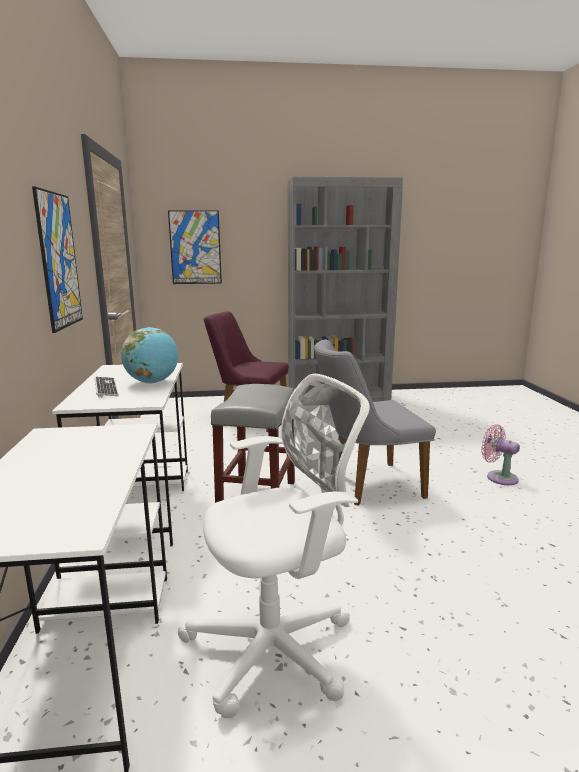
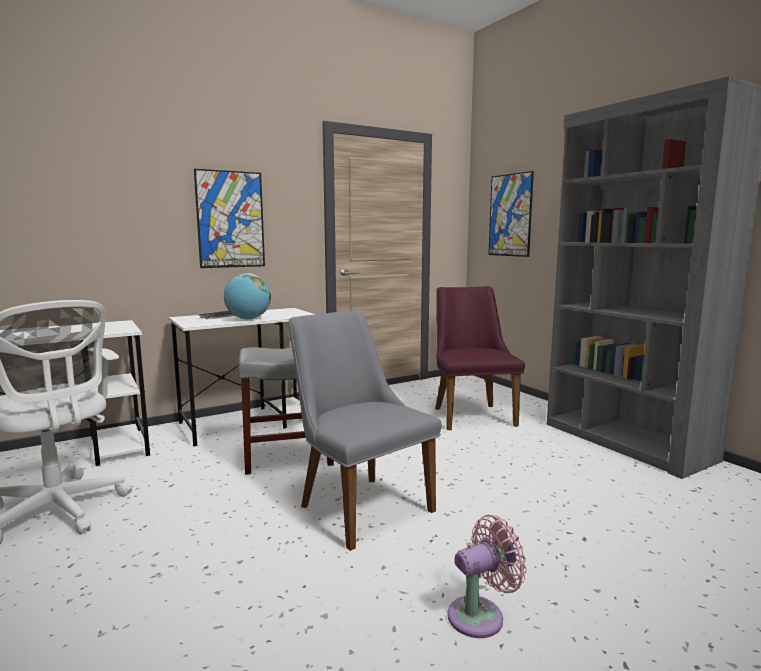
camera: 65 degrees right, 5 degrees down
pink fan [481,424,520,485] -> pink fan turned 45 degrees clockwise [448,515,527,638]

